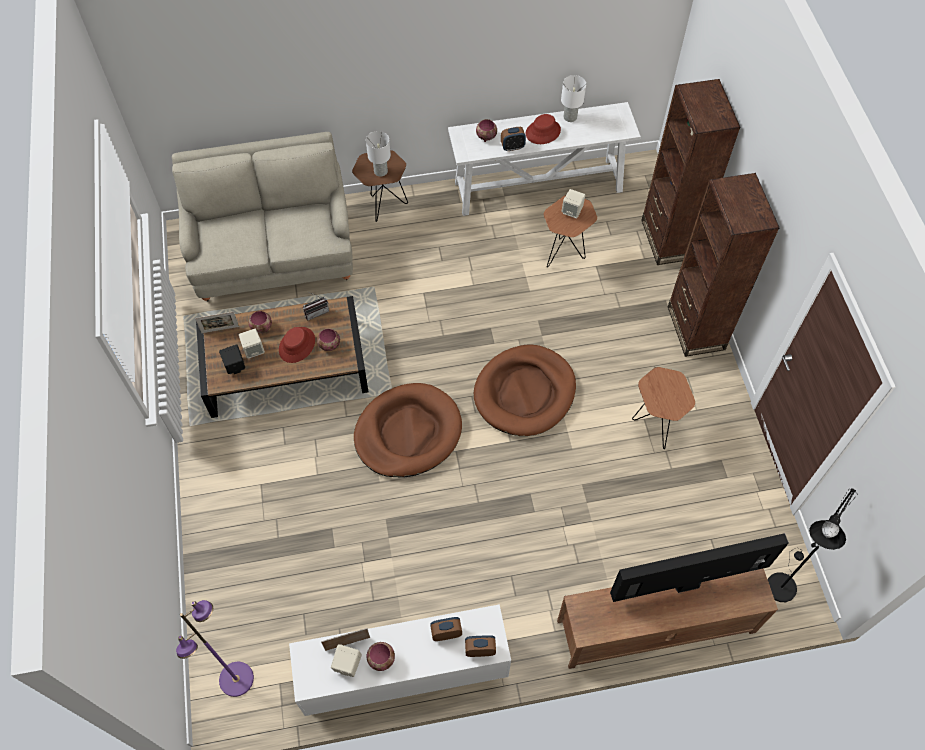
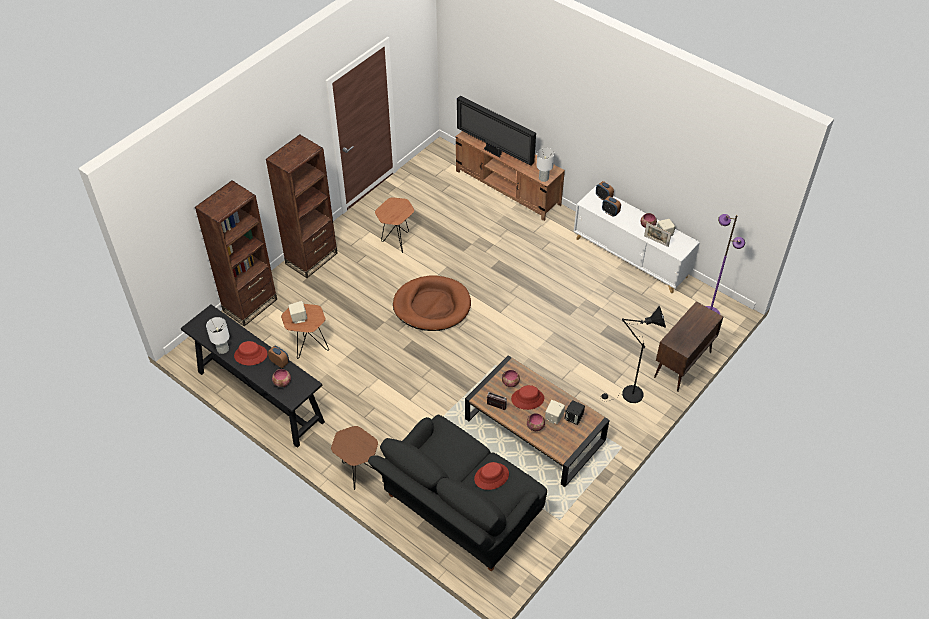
camera: 130 degrees left, 10 degrees down
beige sofa [172,132,353,301] -> black sofa [368,415,547,572]
picture frame [195,312,239,333] -> none
brown dog bed [354,383,462,478] -> none
white table lamp [366,131,391,177] -> white table lamp moved to [536,148,554,182]
white console table [448,102,641,216] -> black console table [181,304,325,448]
black floor lamp [767,488,857,602] -> black floor lamp moved to [601,306,666,403]
none -> red hat [474,462,509,490]
none -> brown cabinet [654,301,723,392]

